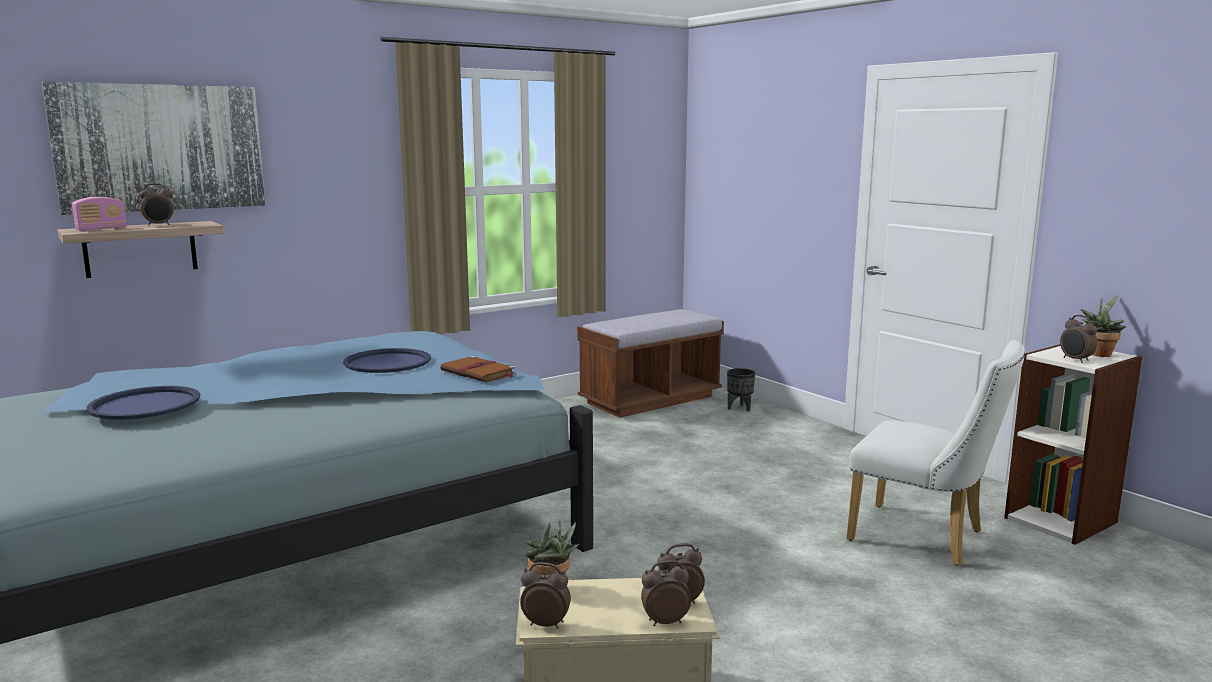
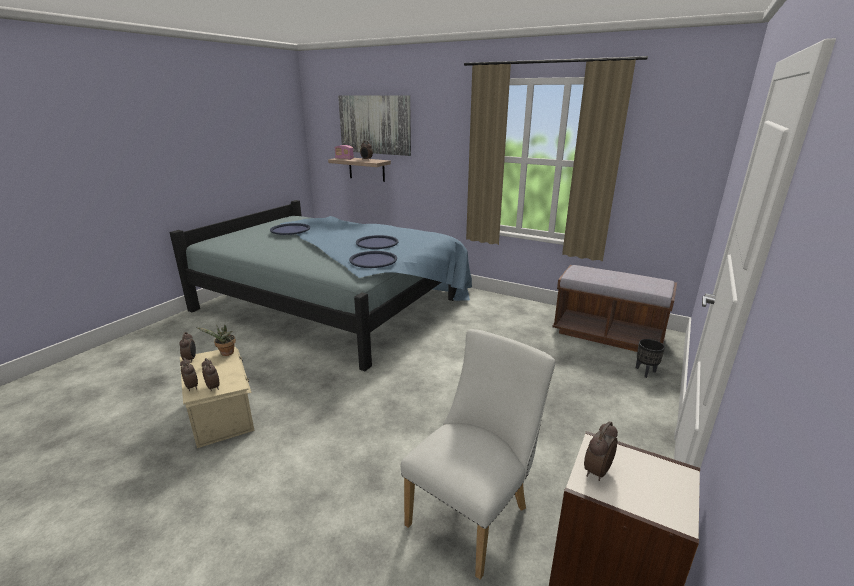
camera: 65 degrees right, 10 degrees up
brown book [440,356,516,382] -> blue tray [349,251,397,268]
white chair [846,340,1025,566] -> white chair turned 150 degrees counterclockwise [401,329,555,579]
potted plant [1081,296,1126,357] -> none

